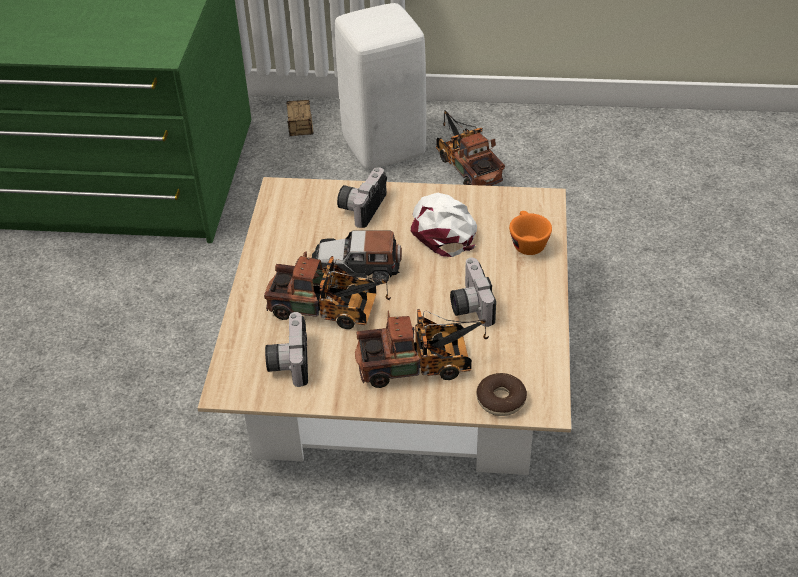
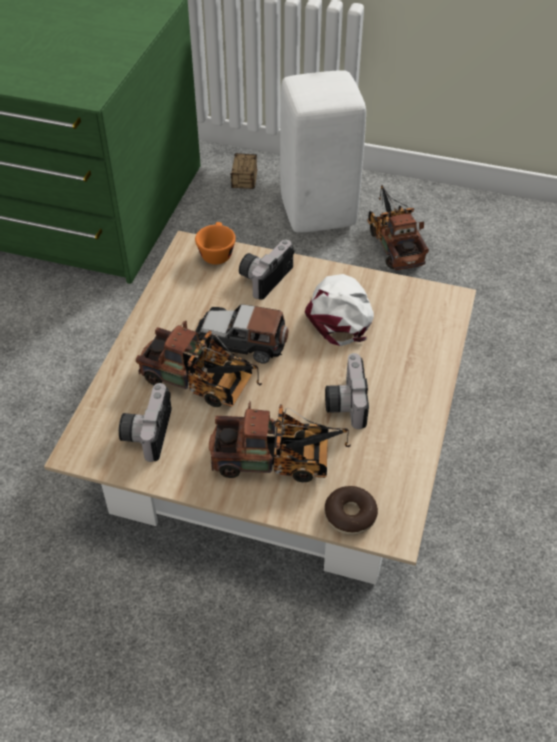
camera: 10 degrees right, 5 degrees up
orange cup [509,211,552,255] -> orange cup moved to [195,222,236,265]

